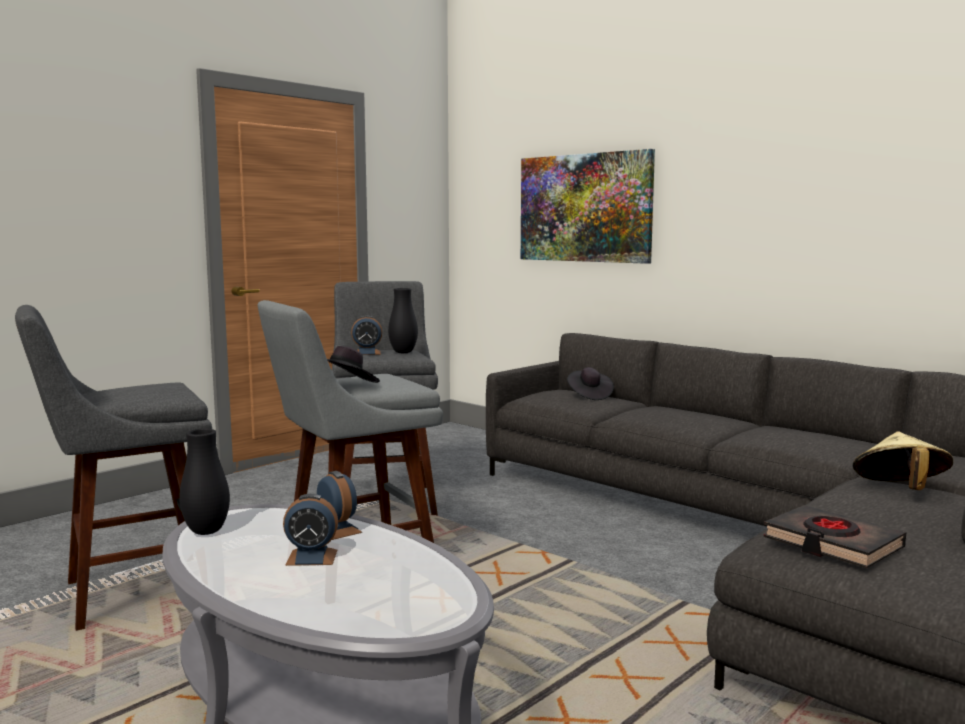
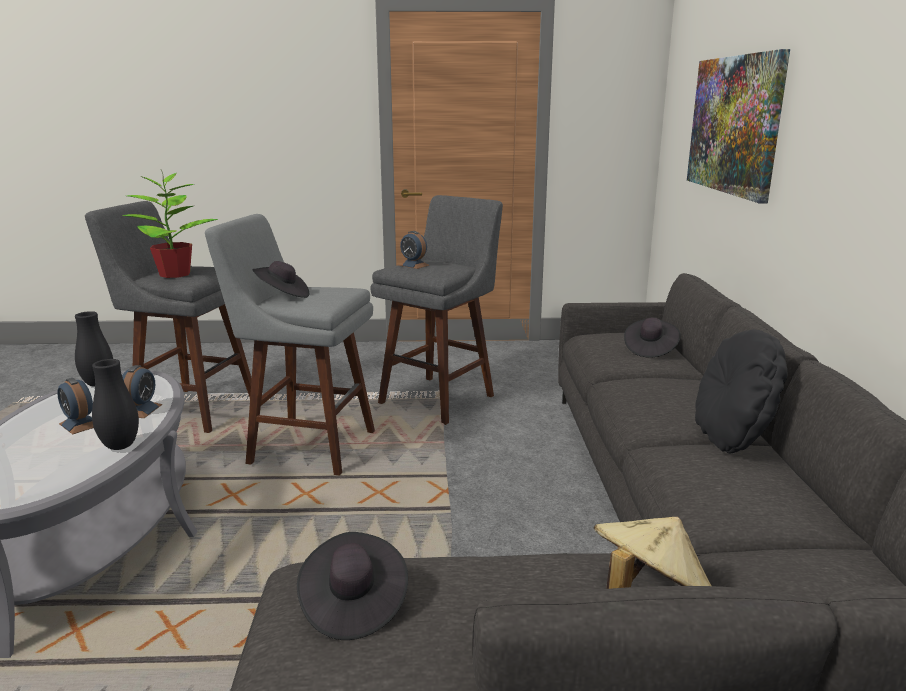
camera: 45 degrees right, 10 degrees up
black vase [388,288,418,353] -> black vase moved to [92,359,139,450]
black book [764,505,906,568] -> black hat [297,532,408,640]
none -> potted plant [122,170,218,278]
none -> black pillow [695,329,787,453]

